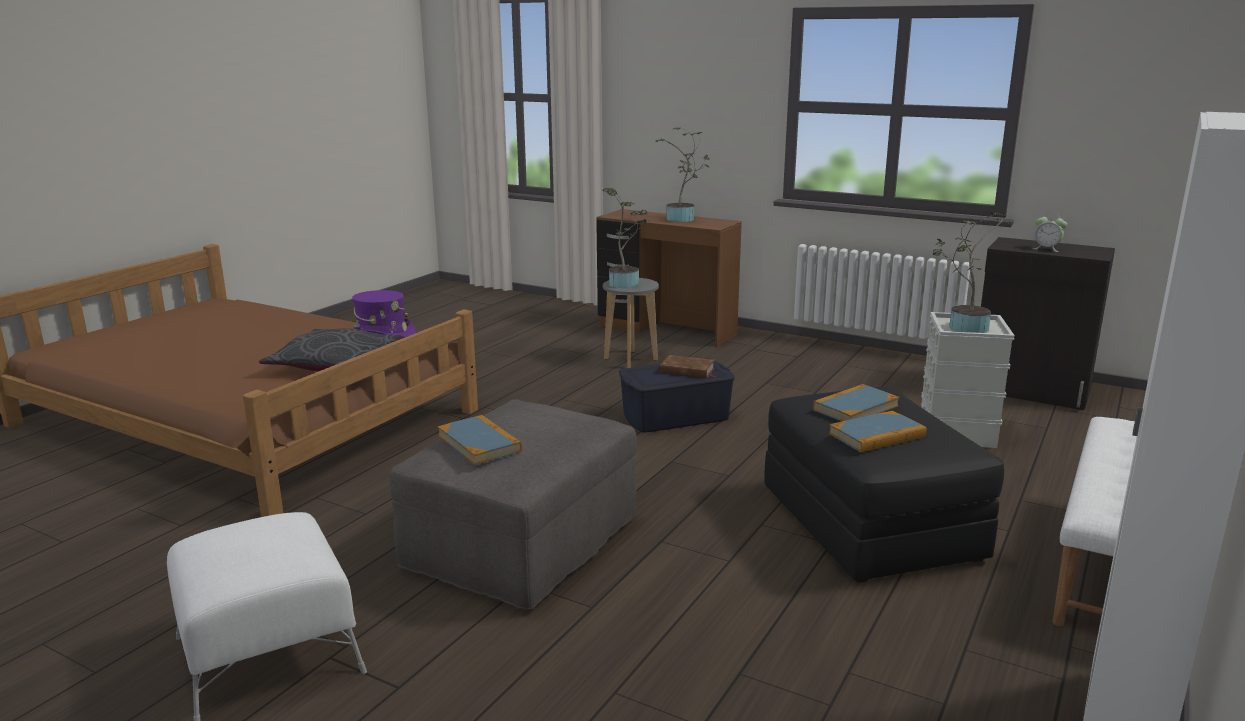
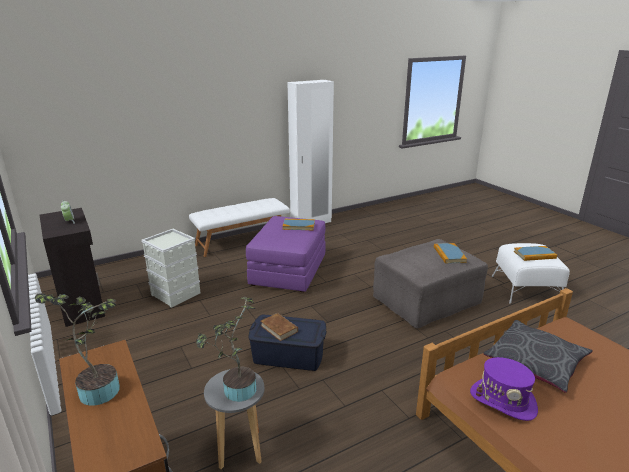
camera: 150 degrees left, 5 degrees up
black ottoman [765,387,1004,583] -> purple ottoman [246,216,326,292]
book [813,384,899,421] -> book moved to [514,246,557,261]
potted plant [933,212,1011,333] -> none

